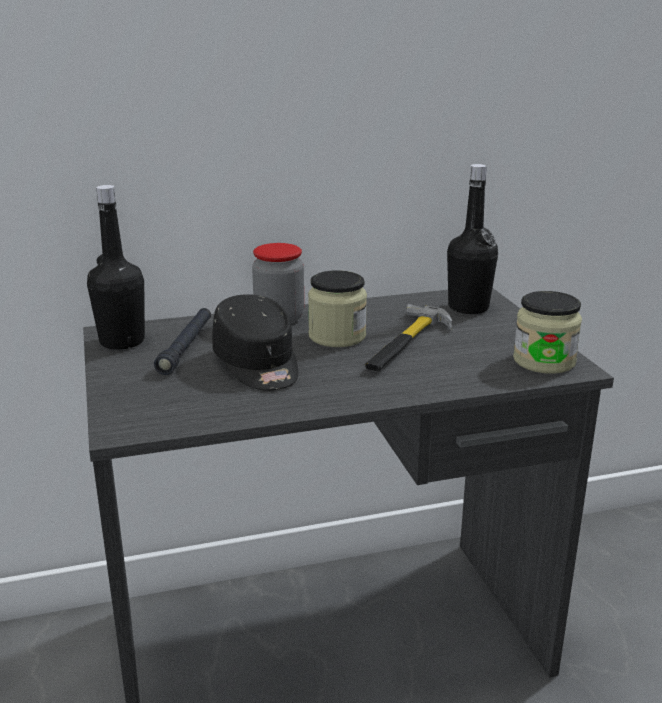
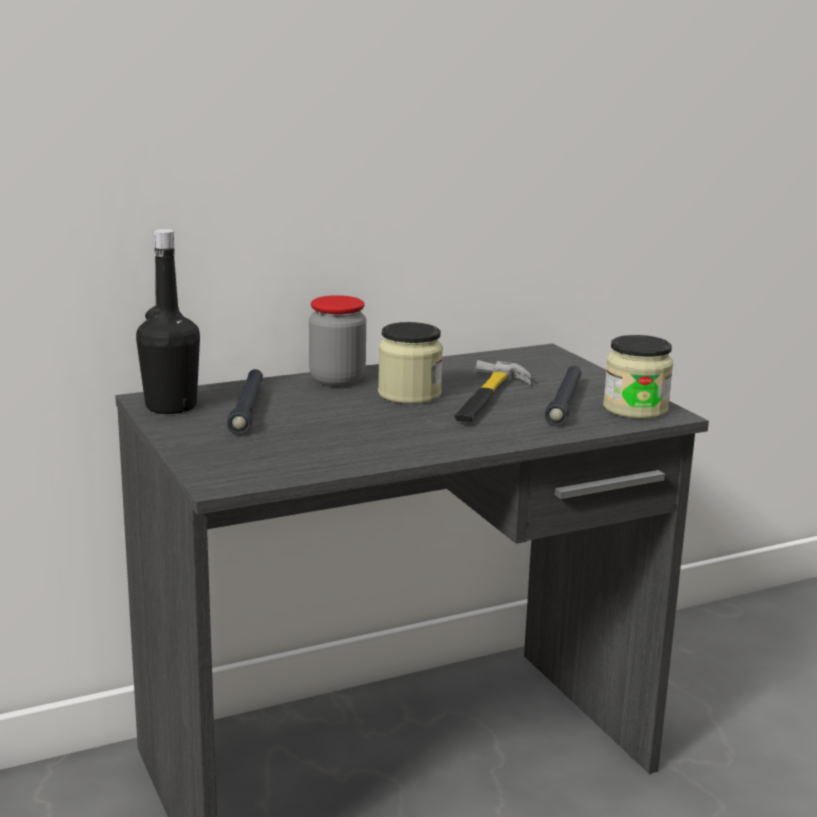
camera: 10 degrees left, 5 degrees down
black cap [212,294,298,390] -> none
black bottle [447,164,498,314] -> none
none -> black flashlight [545,366,581,426]

